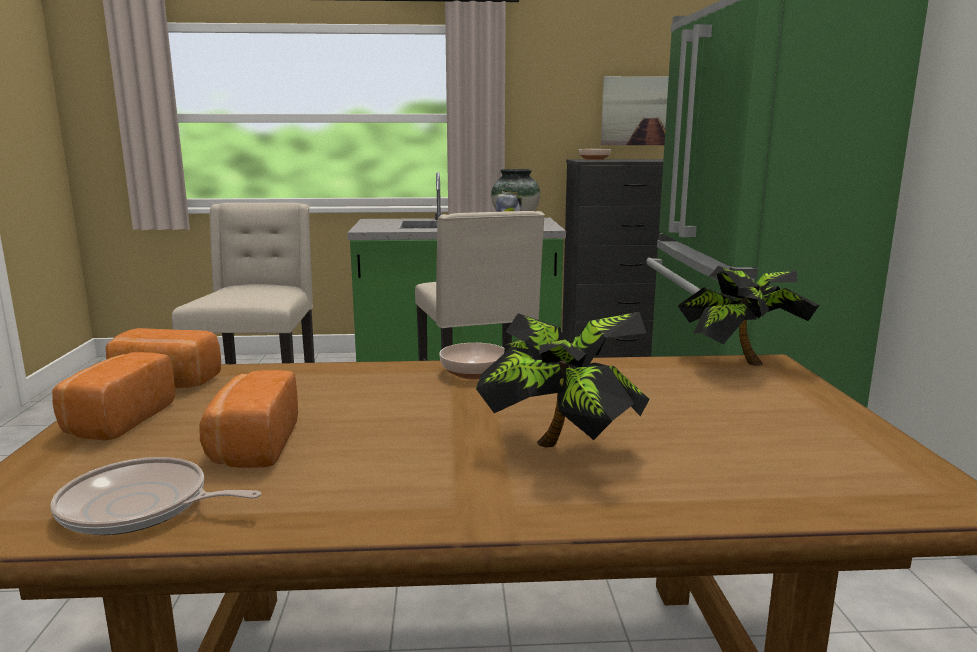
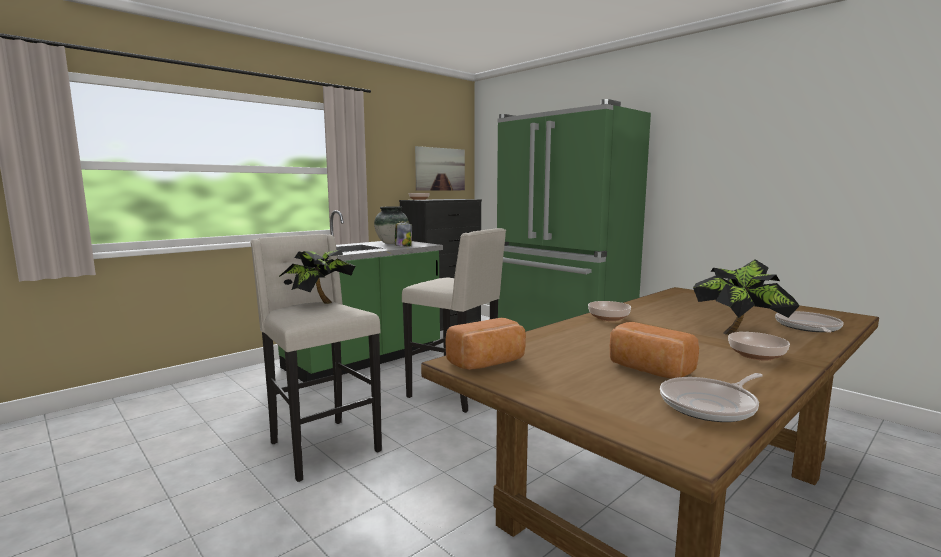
camera: 40 degrees left, 5 degrees down
bread [52,352,175,441] -> none
potted plant [678,266,819,366] -> potted plant moved to [279,249,355,304]
none -> bowl [728,332,790,360]
none -> frying pan [775,311,844,333]

